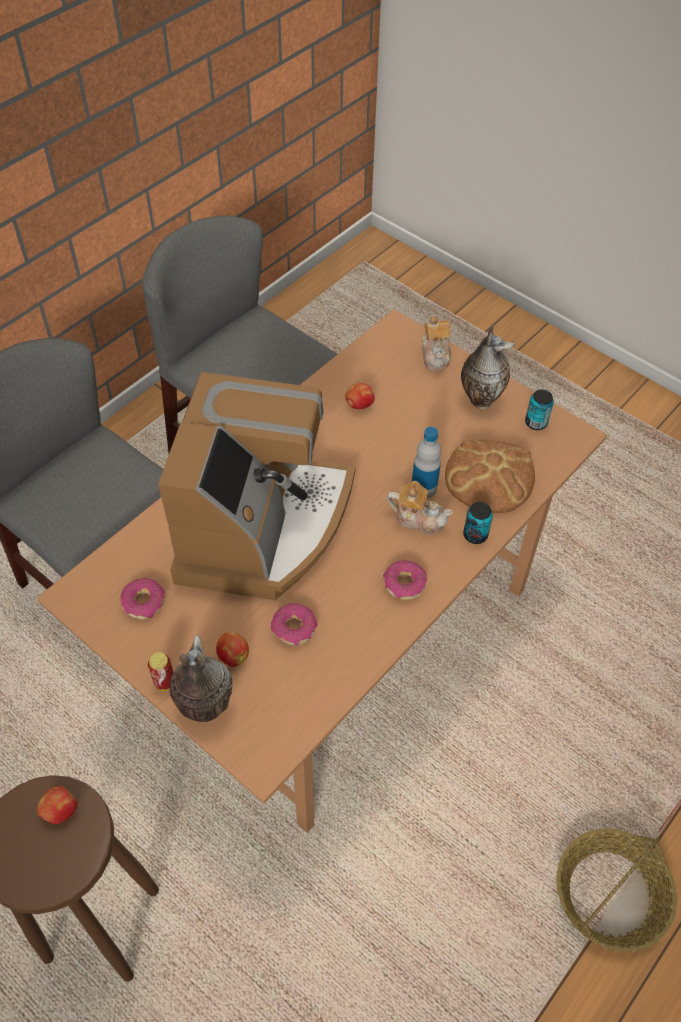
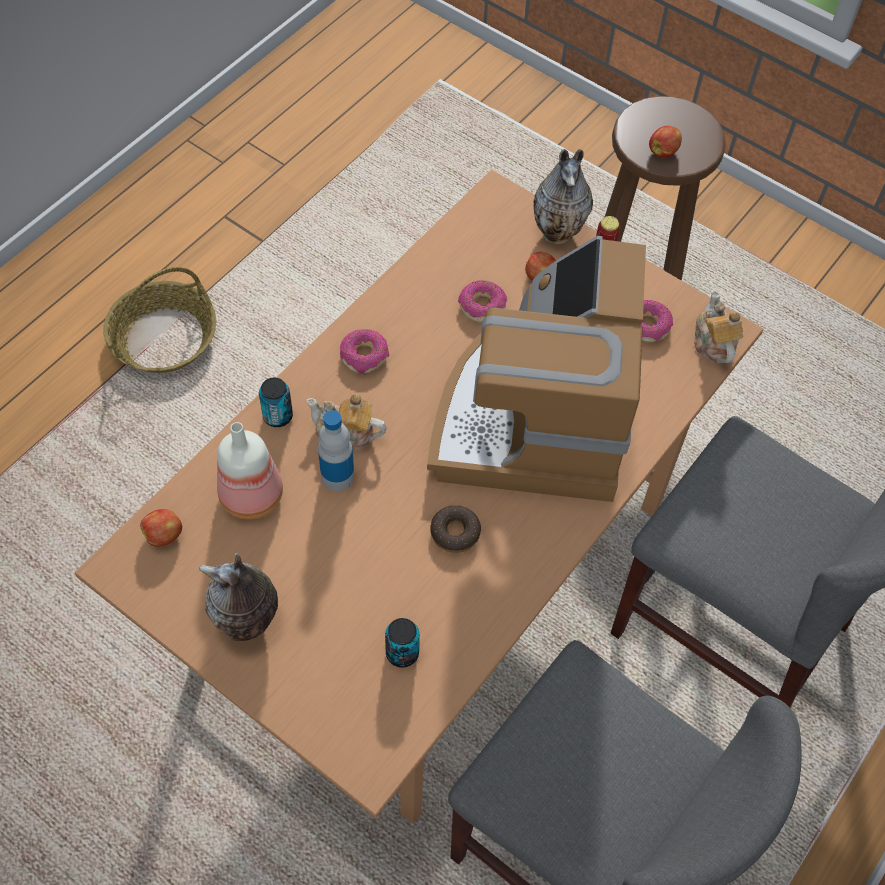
camera: 175 degrees right, 5 degrees up
apple [345,383,375,409] -> apple moved to [140,509,182,547]
teapot [422,316,451,372] -> teapot moved to [694,291,743,363]
bread [445,439,535,513] -> bottle [217,422,283,520]
can [525,389,554,430] -> can moved to [385,618,420,668]
none -> donut [430,505,481,553]

